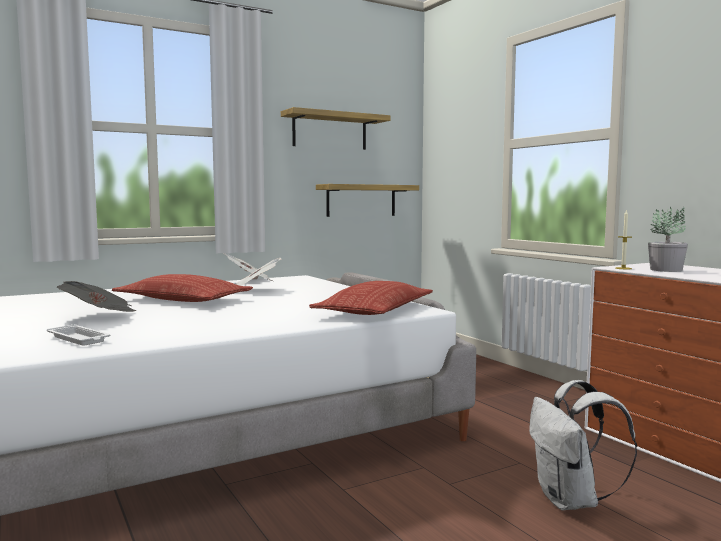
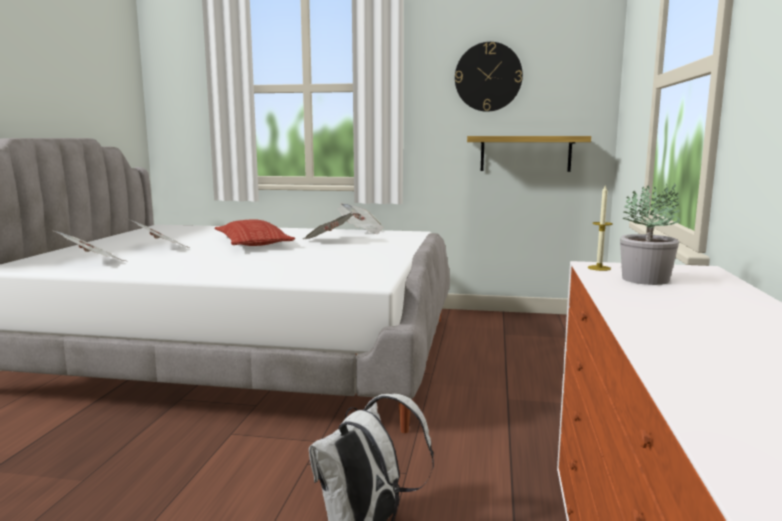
camera: 40 degrees right, 5 degrees up
white tray [47,324,110,346] -> newspaper [50,230,125,261]
shelf [281,107,390,150] -> wall clock [455,42,523,112]
pillow [309,281,433,315] -> none

